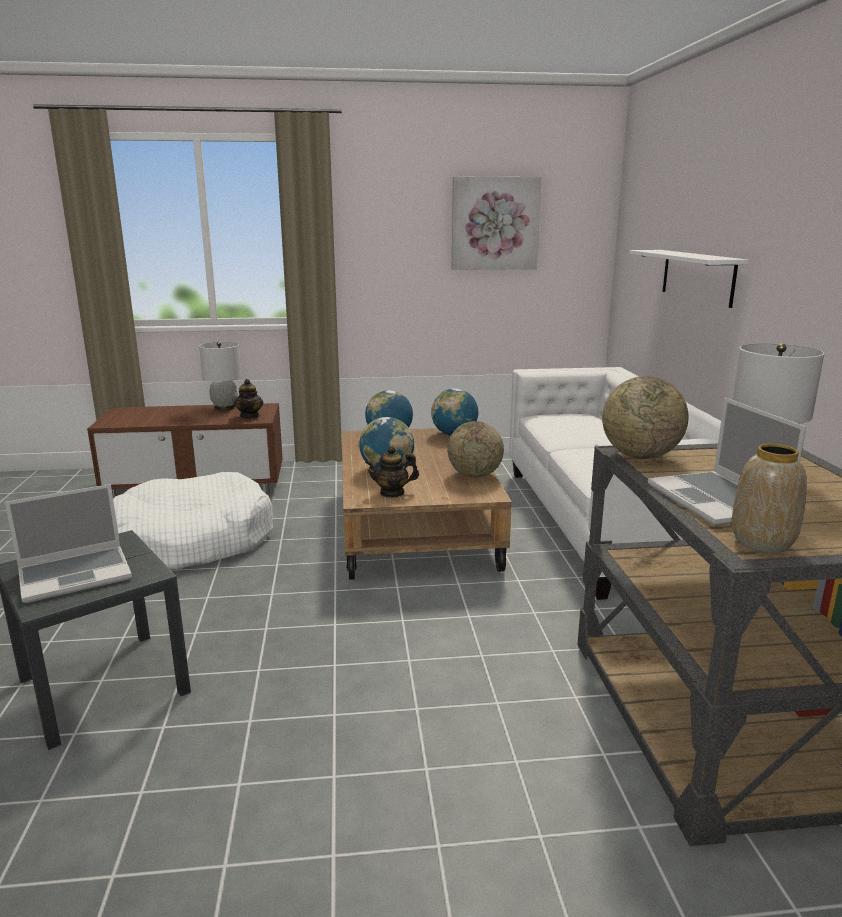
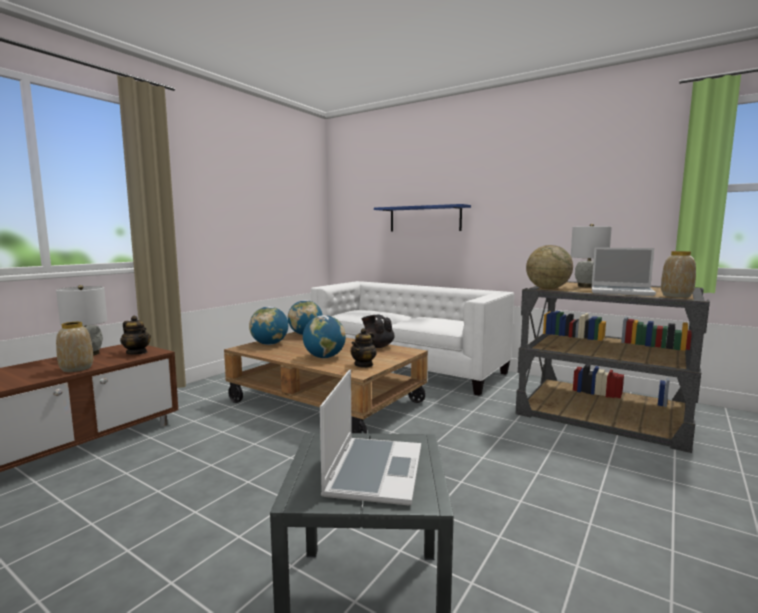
camera: 50 degrees left, 10 degrees down
white dog bed [113,472,273,570] -> none
globe [447,421,504,478] -> black teapot [361,315,395,348]
picture [452,177,542,270] -> none
white shelf [630,250,749,308] -> blue shelf [374,204,471,231]
none -> vase [56,322,93,372]

